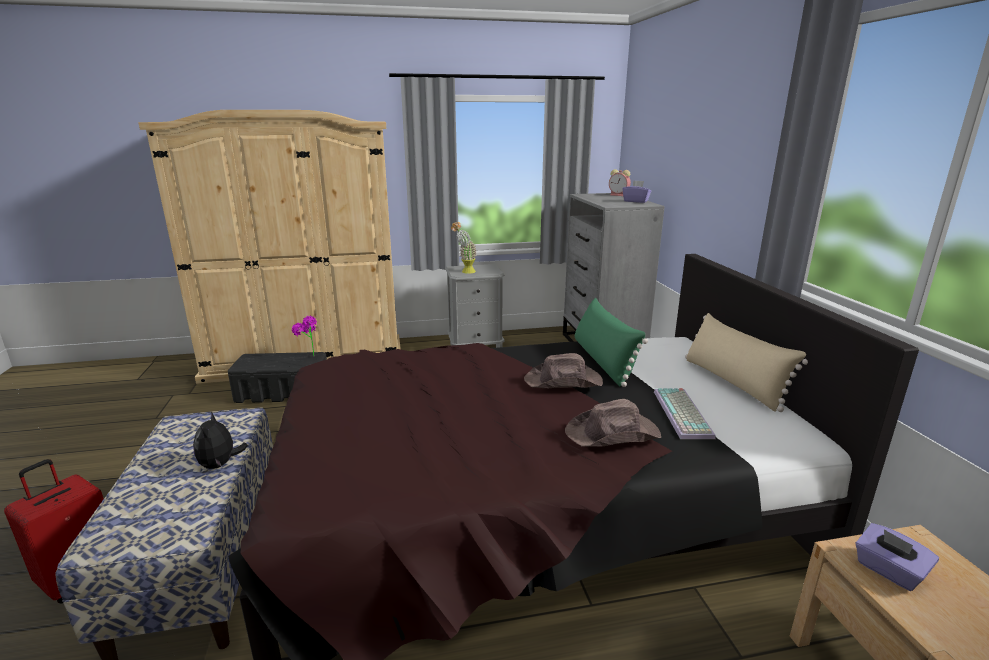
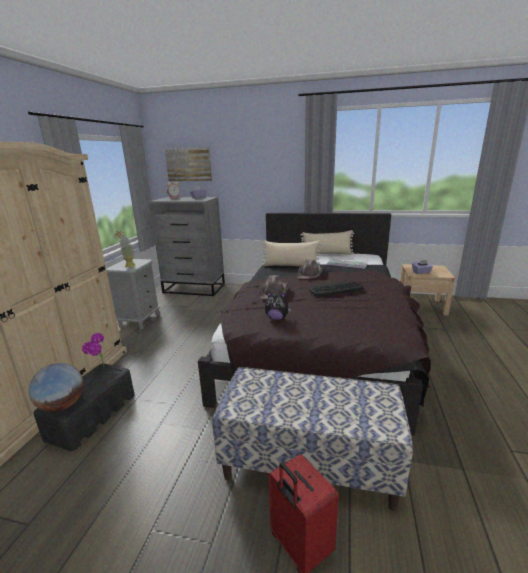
camera: 65 degrees left, 0 degrees up
plush toy [193,412,248,469] -> plush toy moved to [265,291,292,320]
brown hat [565,399,661,447] -> brown hat moved to [259,275,289,299]
green pillow [575,298,648,387] -> beige pillow [262,241,322,267]
none -> globe [29,363,84,412]
none -> picture [165,147,212,181]
none -> keyboard [308,281,364,297]

